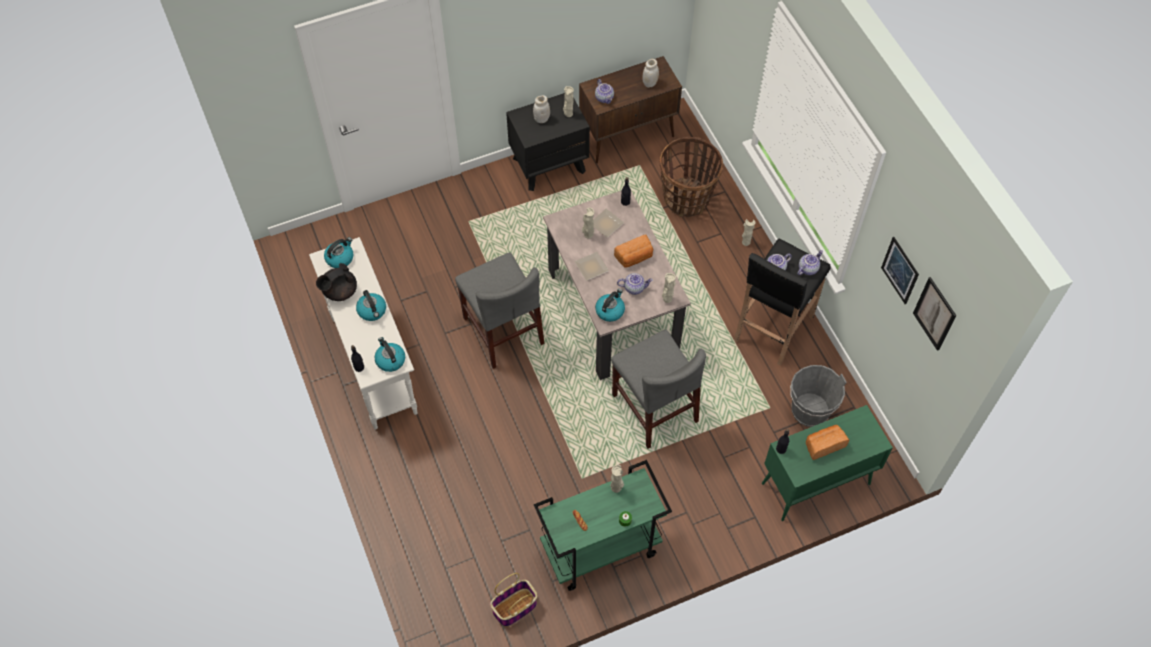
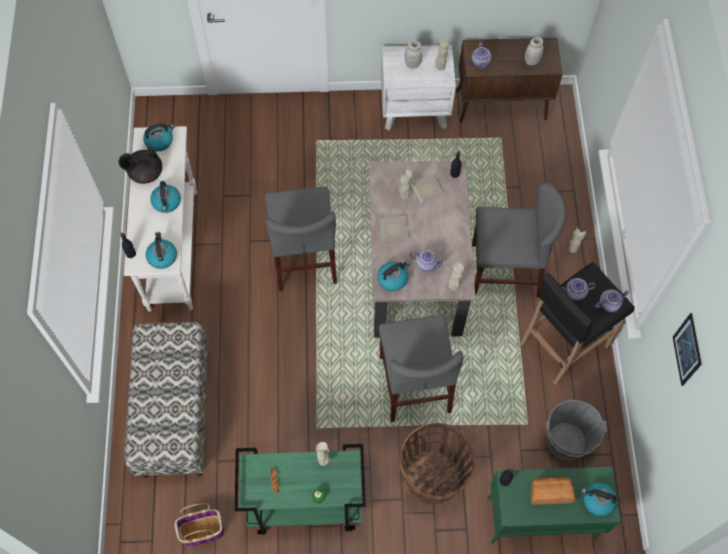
camera: 20 degrees right, 5 degrees up
black nightstand [506,93,590,191] -> white nightstand [381,45,456,131]
bread [614,234,653,268] -> none
basket [660,137,723,217] -> basket moved to [400,423,475,504]
picture [913,277,956,351] -> none
none -> bench [125,322,207,478]
none -> grey chair [472,183,566,297]
none -> kettle [581,483,617,516]

